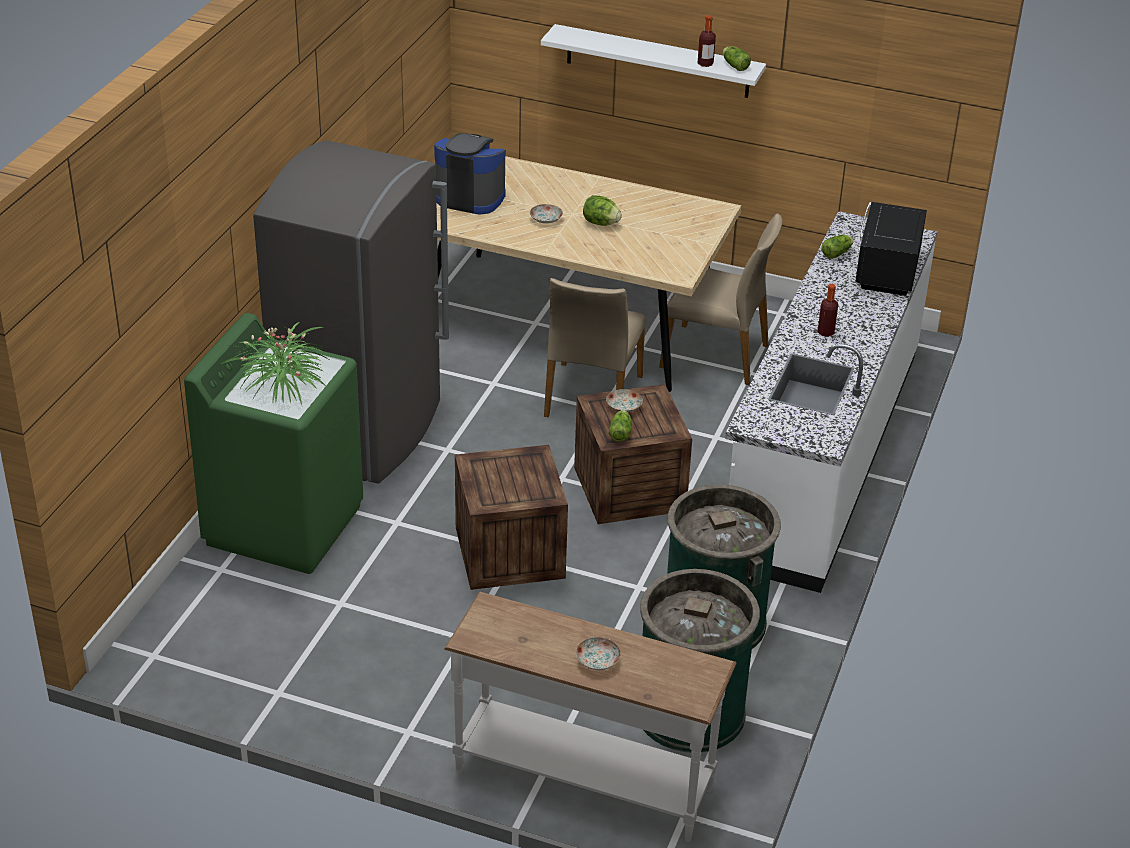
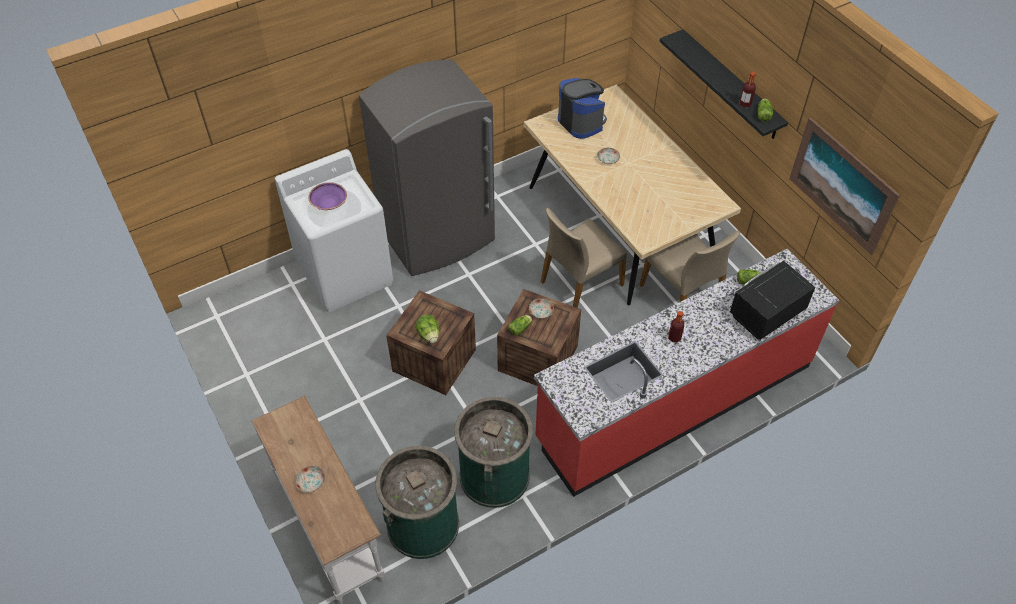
camera: 40 degrees right, 15 degrees up
green washing machine [184,313,363,574] -> white washing machine [275,149,393,312]
potted plant [221,322,328,405] -> purple bowl [309,182,347,210]
white shelf [541,24,766,98] -> black shelf [660,29,788,139]
lettuce [583,195,622,226] -> lettuce moved to [416,315,440,343]
white counter [725,211,937,593] -> red counter [534,249,839,497]
none -> picture [789,117,900,255]

